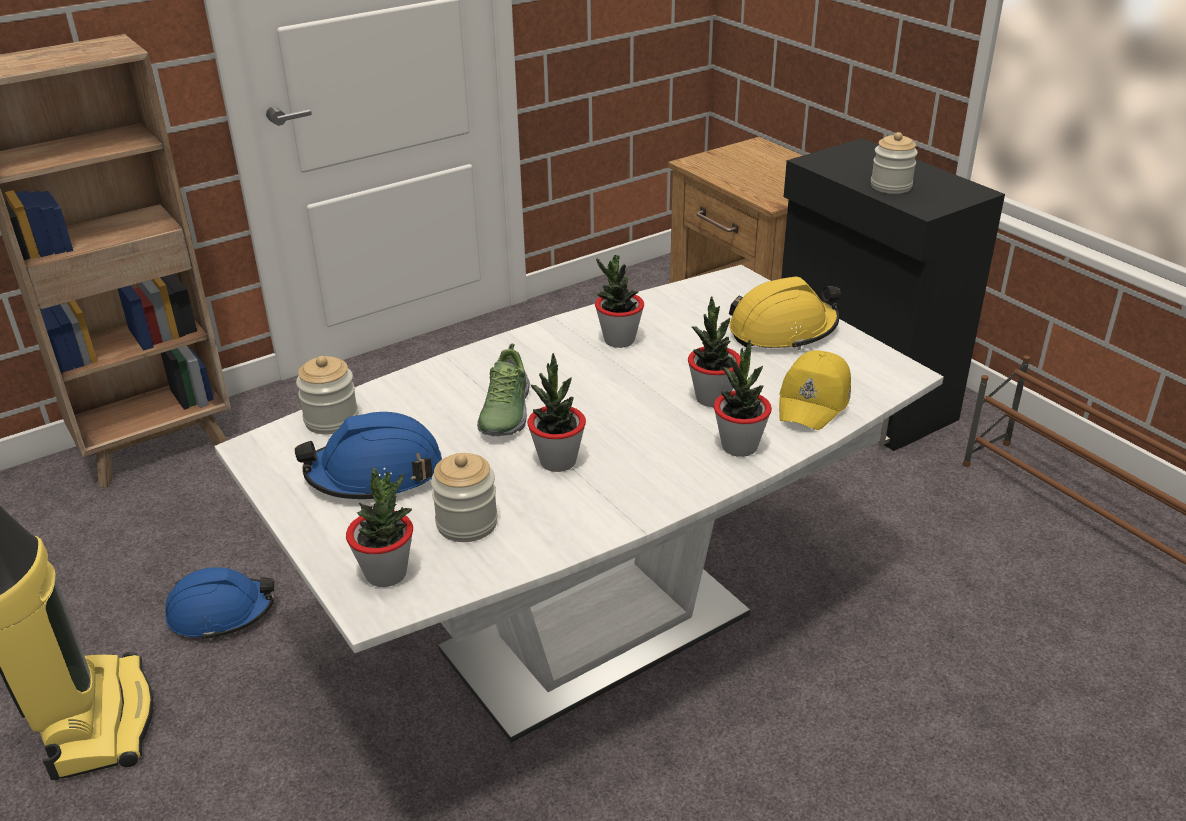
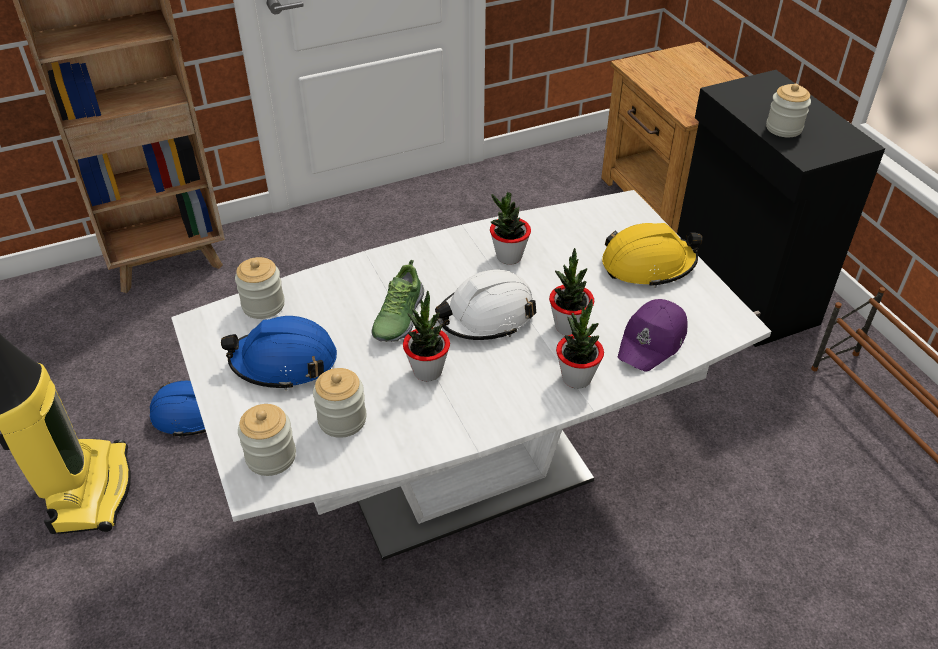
camera: 10 degrees right, 10 degrees up
potted plant [346,468,413,587] -> jar [238,404,296,476]
yellow cap [779,351,851,430] -> purple cap [618,299,687,372]
none -> white hard hat [435,269,536,340]

